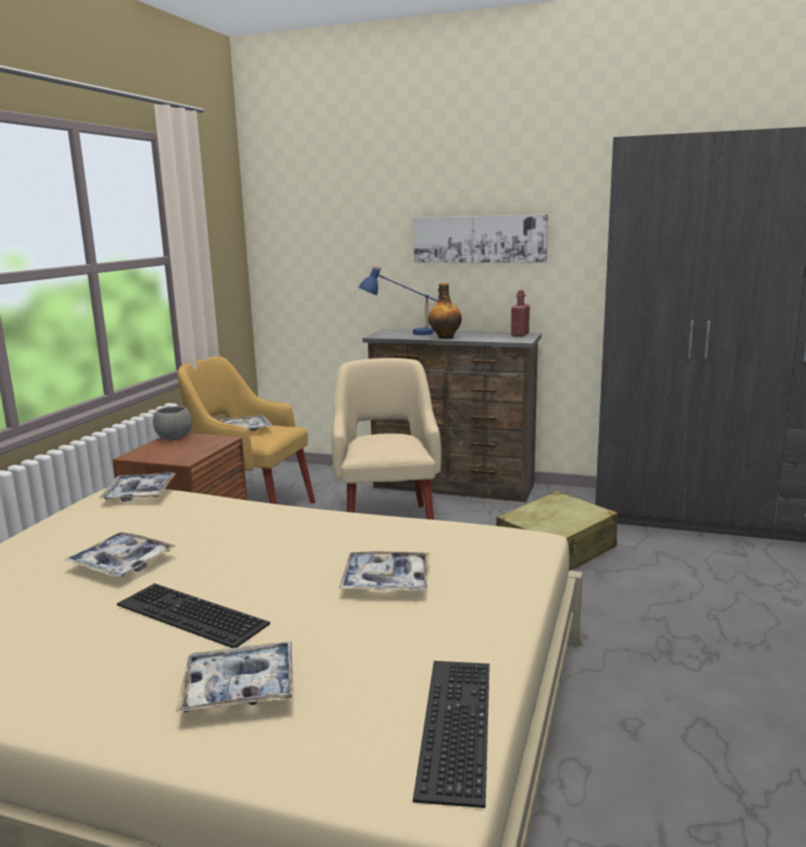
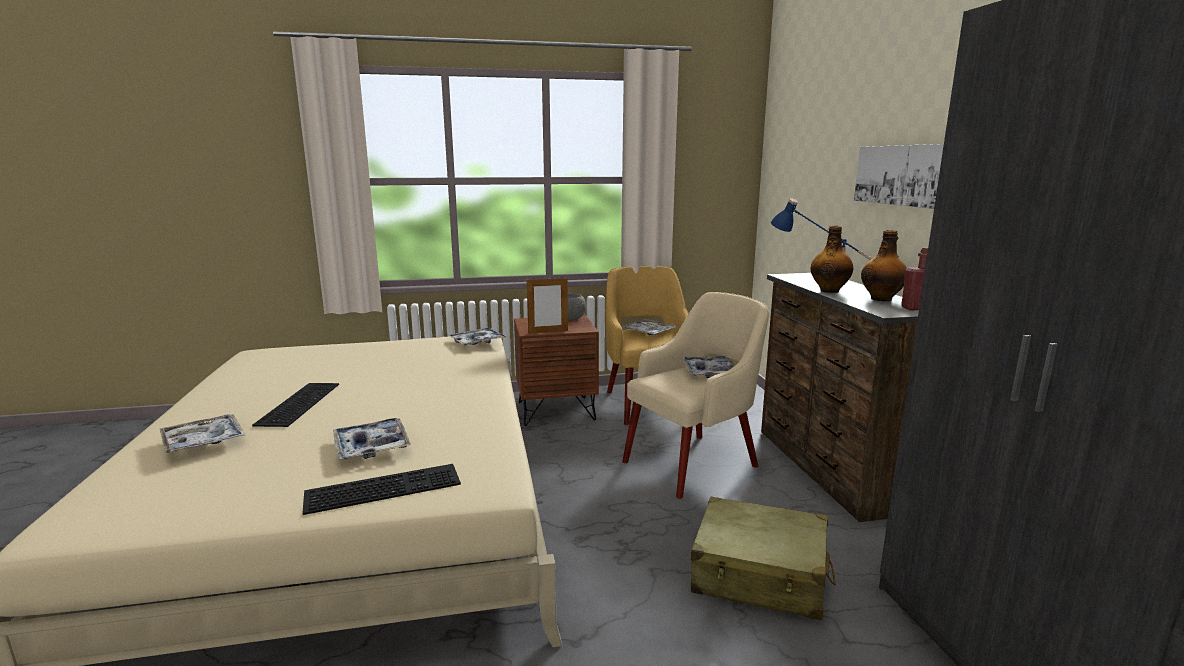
camera: 60 degrees right, 0 degrees up
tray [64,532,176,577] -> tray moved to [682,356,735,378]
keyboard [413,661,490,808] -> keyboard moved to [302,464,461,515]
none -> picture frame [527,276,568,334]
none -> bottle [861,230,907,302]

